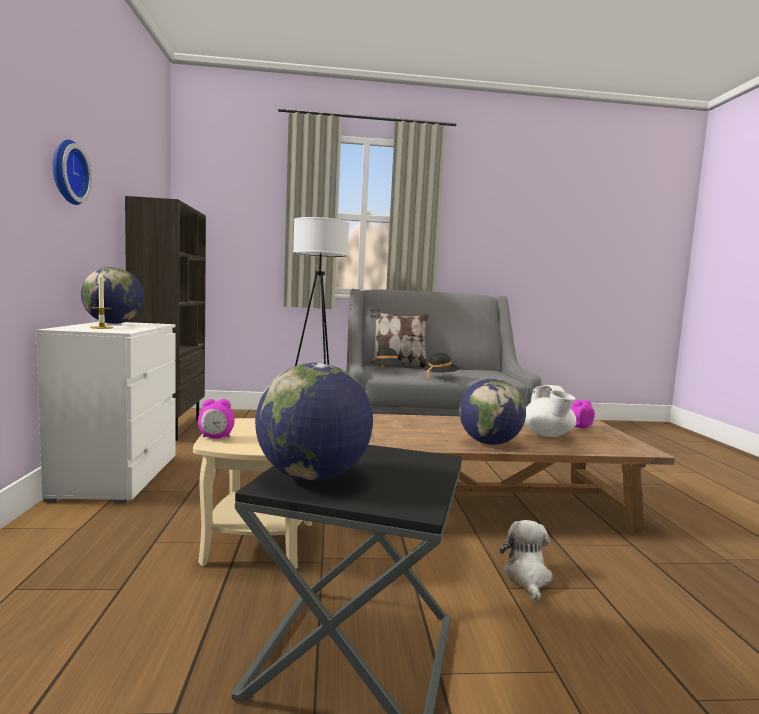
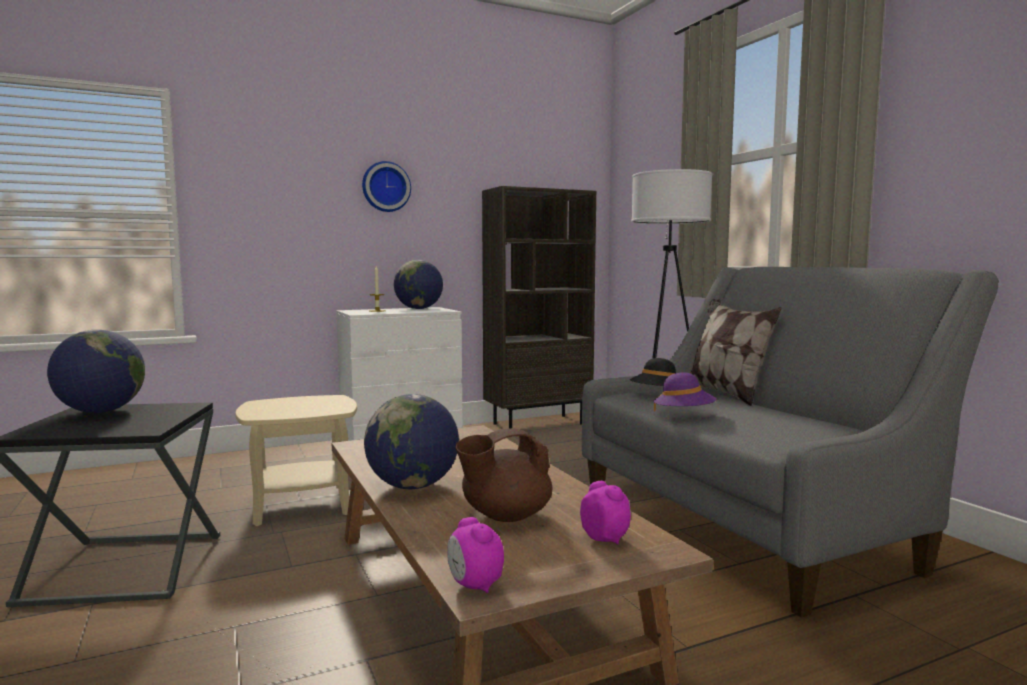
camera: 70 degrees right, 0 degrees up
alarm clock [198,399,235,439] -> alarm clock moved to [447,517,504,593]
black hat [423,353,459,379] -> purple hat [654,372,716,412]
plush toy [500,520,553,602] -> none
white teapot [525,385,576,437] -> brown teapot [456,428,552,522]

